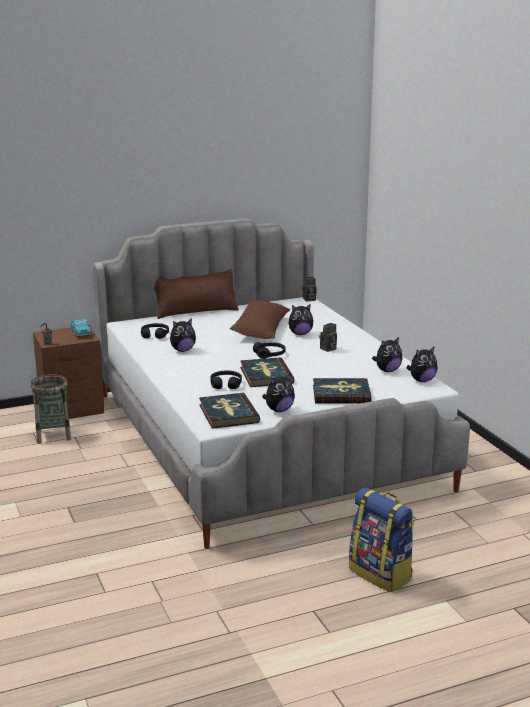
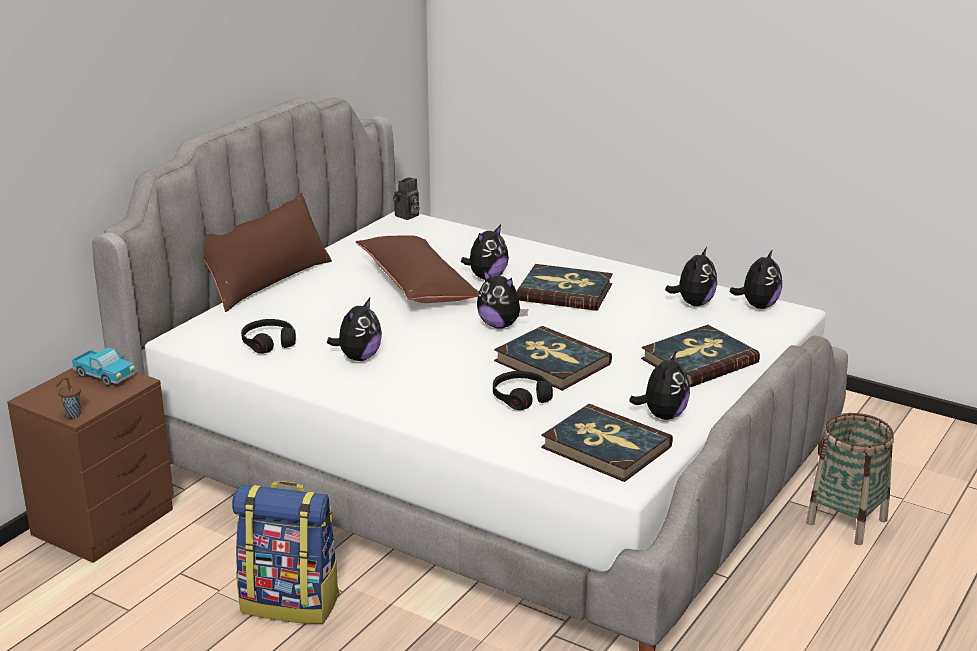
camera: 35 degrees left, 5 degrees up
basket [30,374,71,444] -> basket moved to [806,413,894,545]
black headphones [253,342,286,359] -> plush toy [477,270,528,329]
camera [319,323,337,352] -> book [517,264,613,311]
backpack [349,488,414,592] -> backpack moved to [232,481,340,624]

